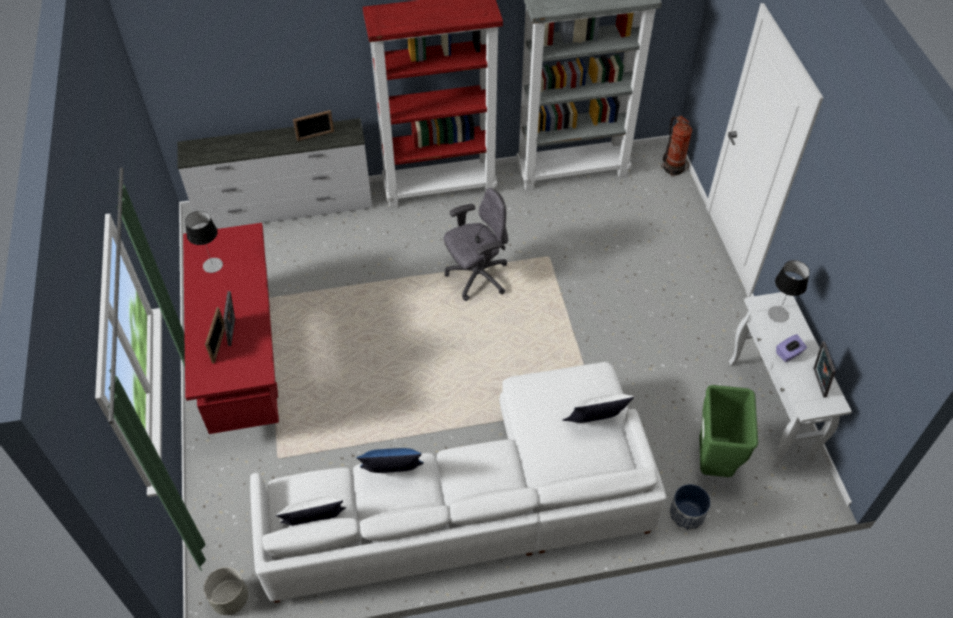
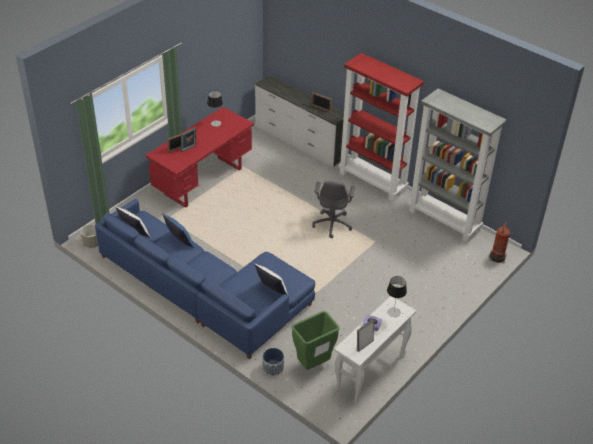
camera: 50 degrees right, 10 degrees down
white sofa [250,362,667,603] -> blue sofa [95,199,315,359]
grey office chair [444,188,508,301] -> grey office chair turned 75 degrees clockwise [312,181,355,238]

